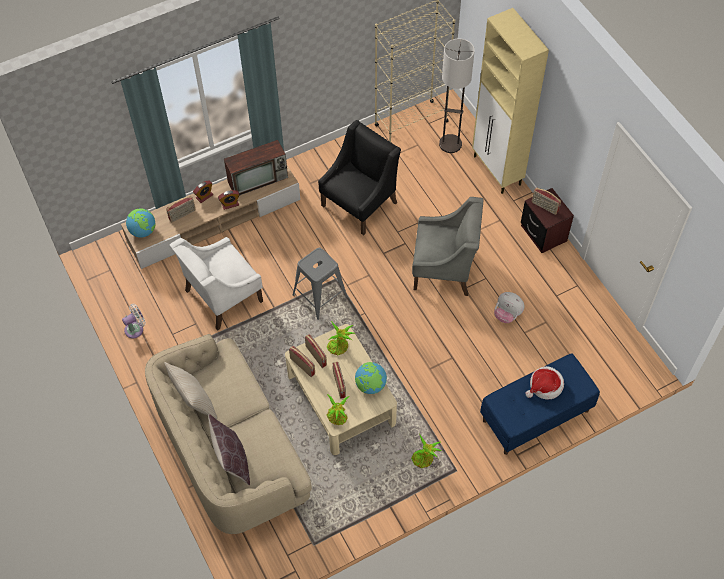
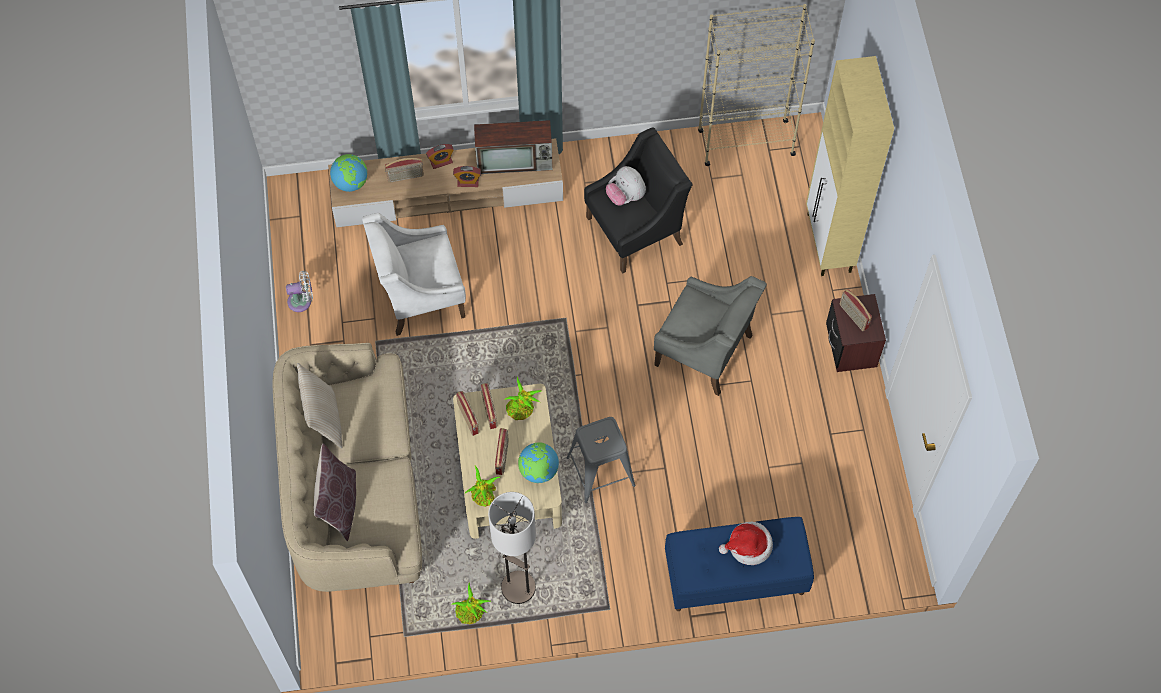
camera: 20 degrees right, 5 degrees up
grey stool [292,247,348,320] -> grey stool moved to [567,417,635,503]
potted plant [411,435,442,468] -> potted plant moved to [451,582,491,624]
floor lamp [439,38,475,153] -> floor lamp moved to [488,492,536,604]
plush toy [494,292,524,323] -> plush toy moved to [606,166,646,206]

